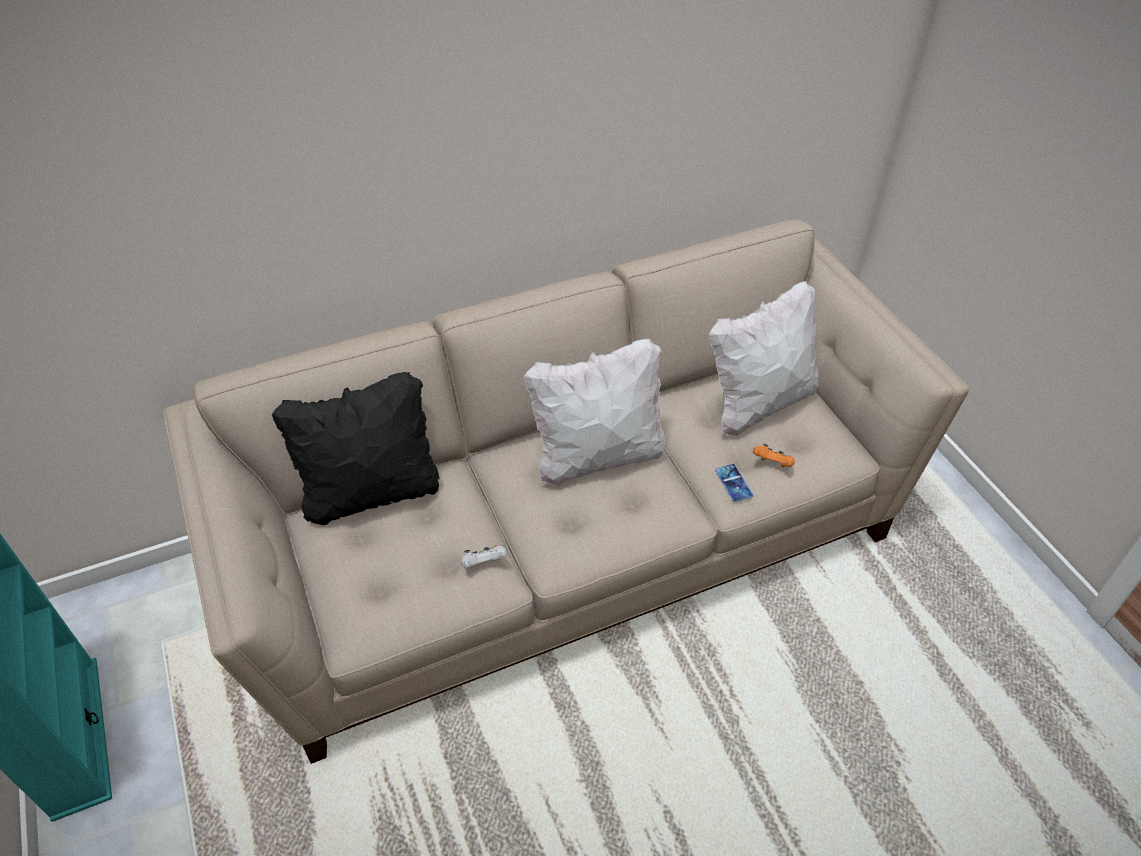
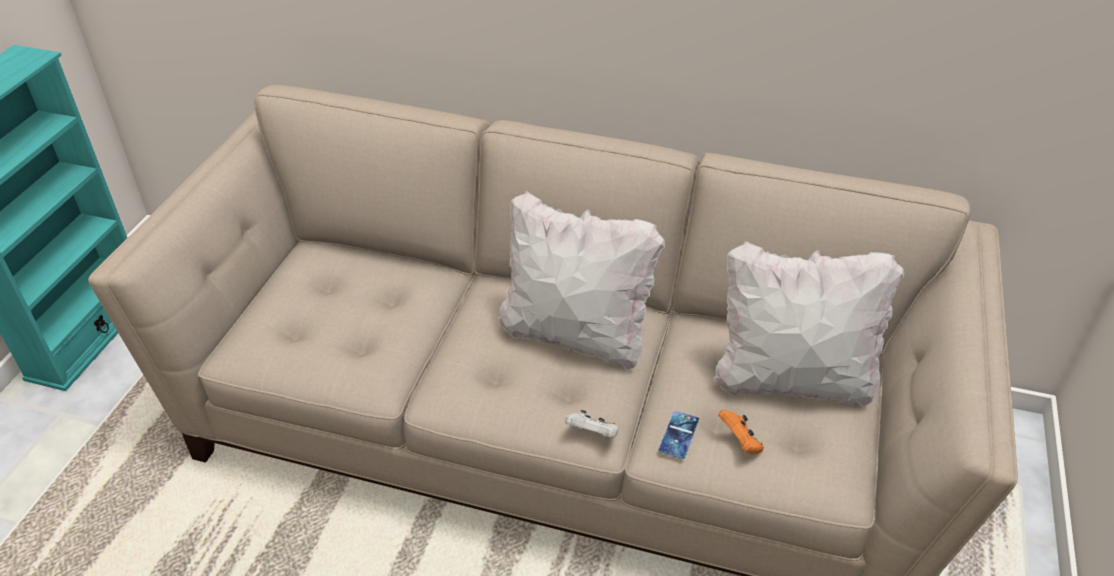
camera: 40 degrees right, 5 degrees down
black pillow [272,372,440,525] -> none
white game controller [461,545,507,568] -> white game controller moved to [565,410,619,438]

